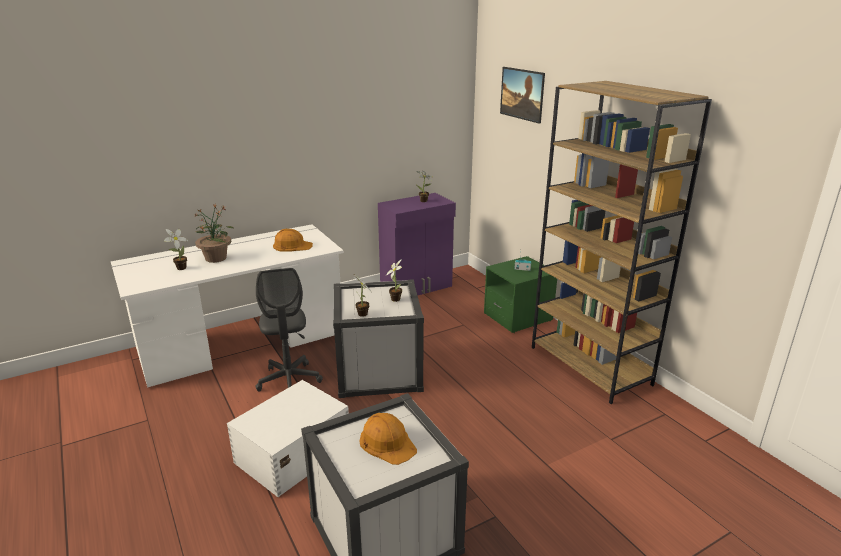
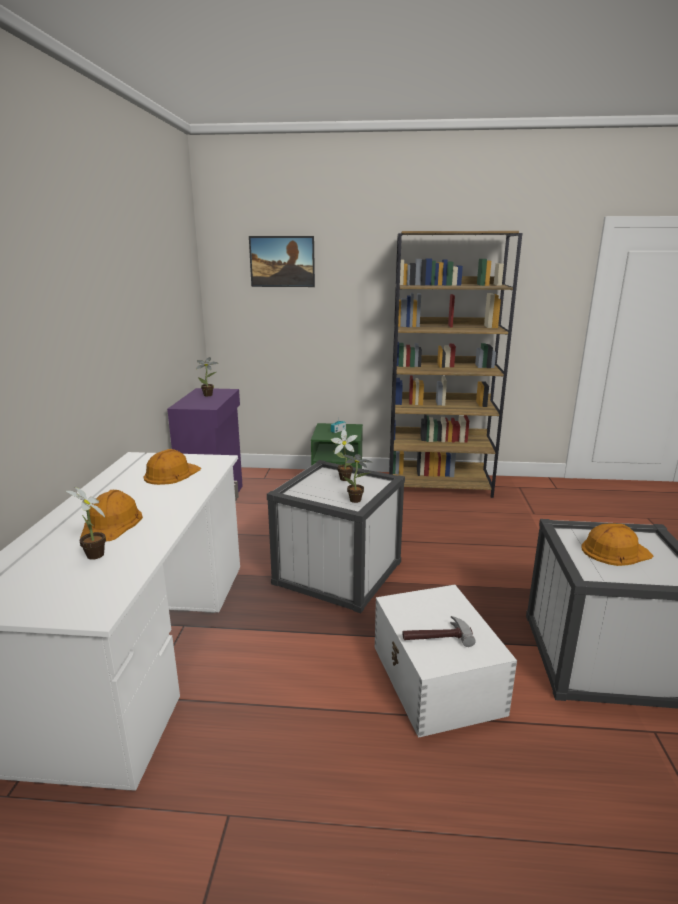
camera: 55 degrees left, 5 degrees down
potted plant [195,204,235,263] -> orange hard hat [80,490,143,541]
grey office chair [255,268,323,392] -> none
none -> hammer [403,616,476,647]

